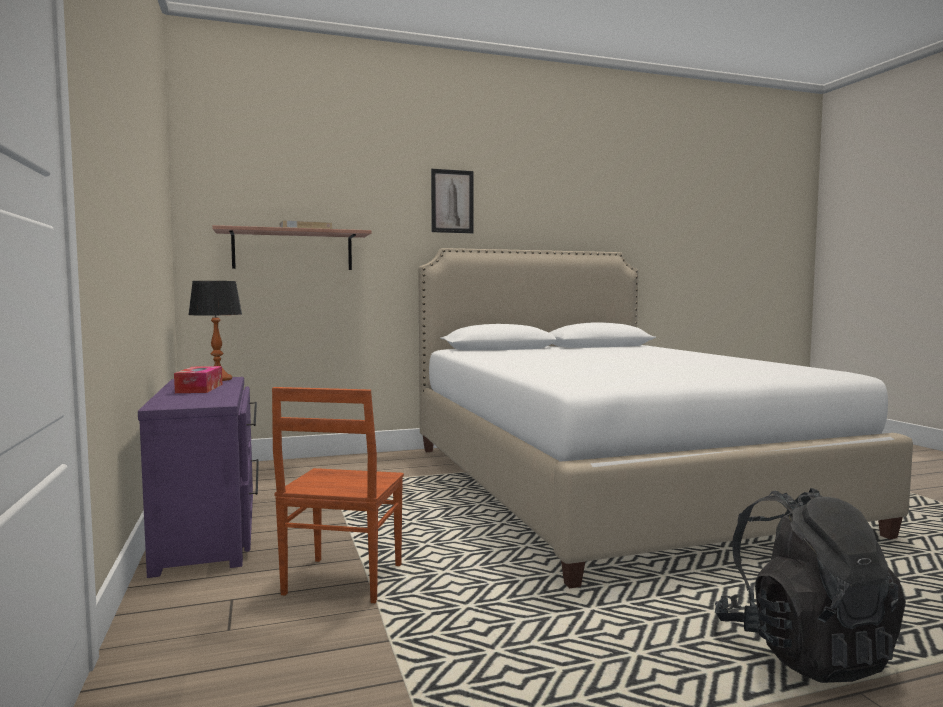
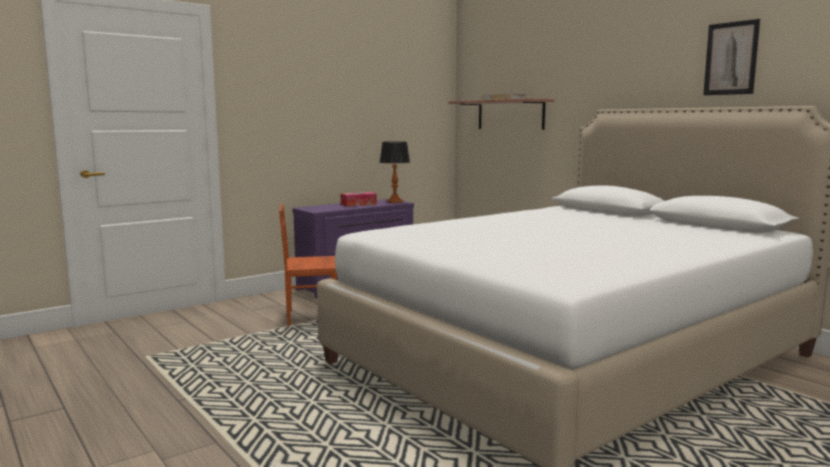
camera: 70 degrees right, 5 degrees up
picture [431,169,473,233] -> picture moved to [703,19,760,95]
black backpack [715,488,906,683] -> none

